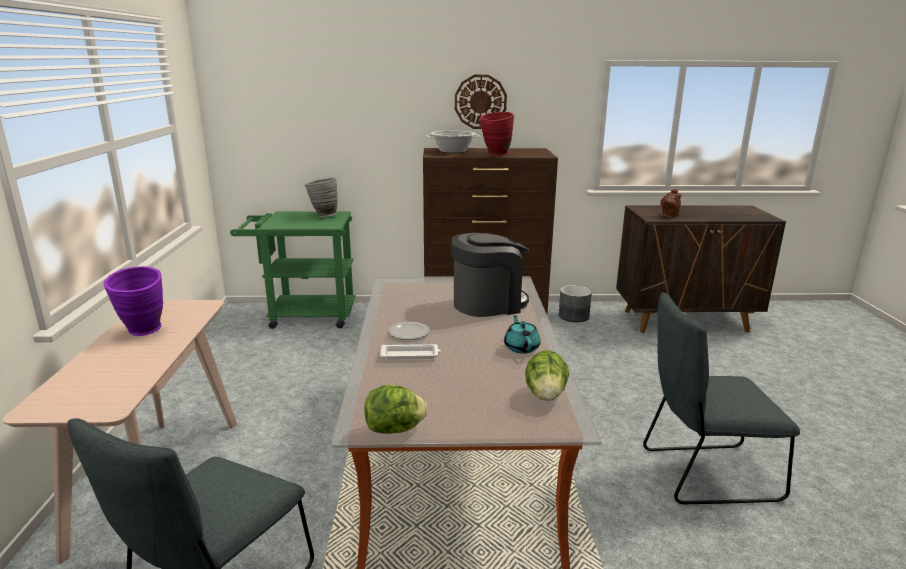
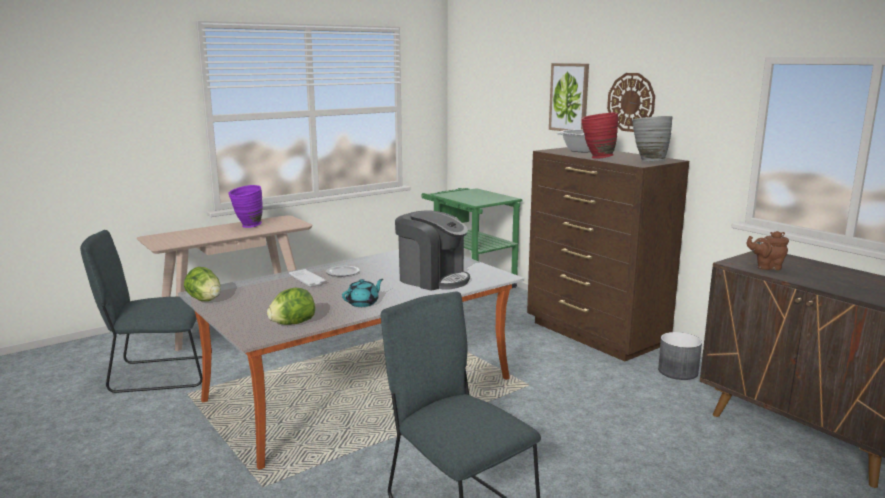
camera: 55 degrees right, 5 degrees down
grey vase [305,178,338,218] -> grey vase moved to [632,116,673,162]
none -> picture [549,63,589,131]

